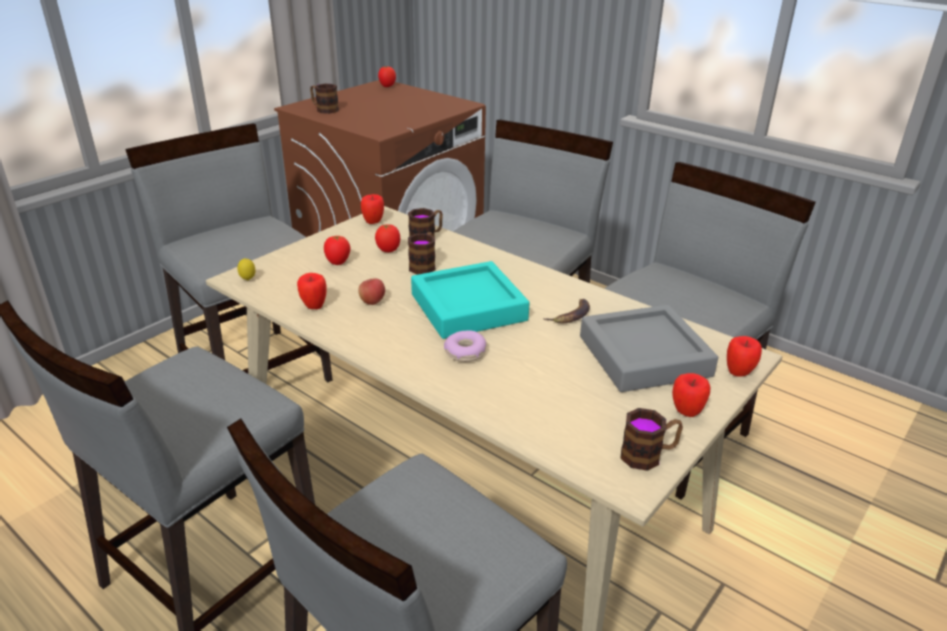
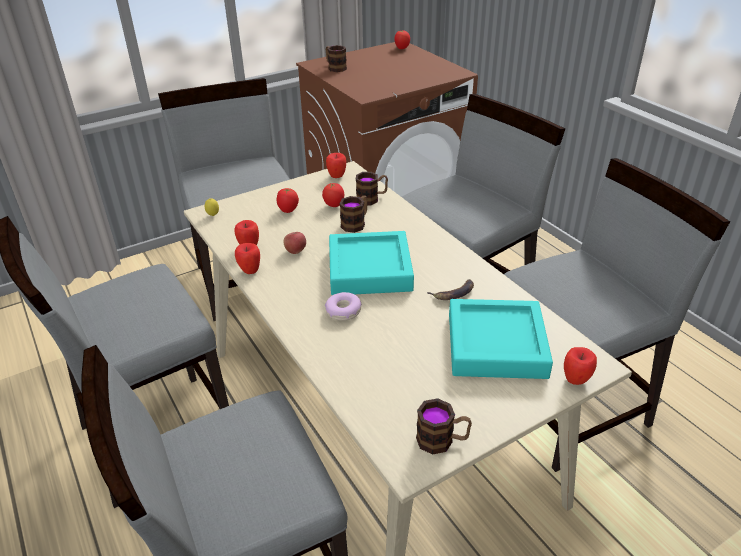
camera: 20 degrees right, 5 degrees up
grey tray [580,305,718,392] -> turquoise tray [449,299,553,379]
apple [672,373,711,417] -> apple moved to [235,243,260,274]

